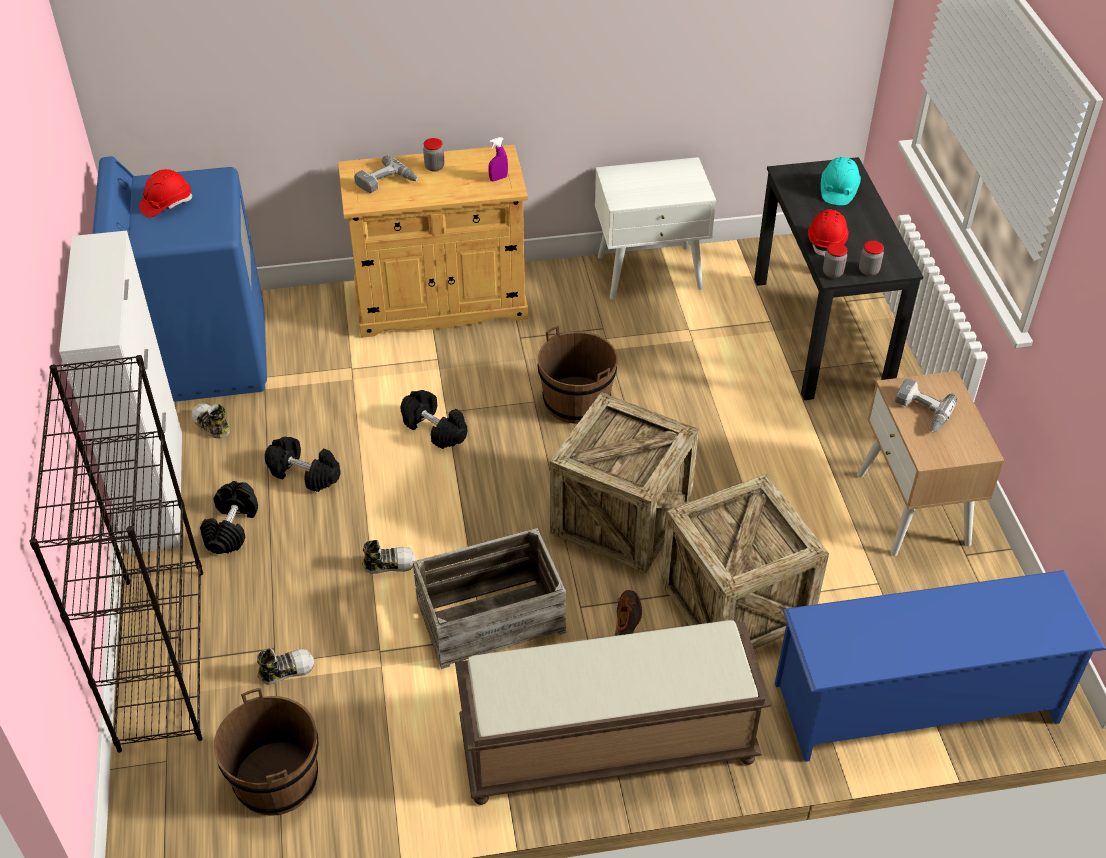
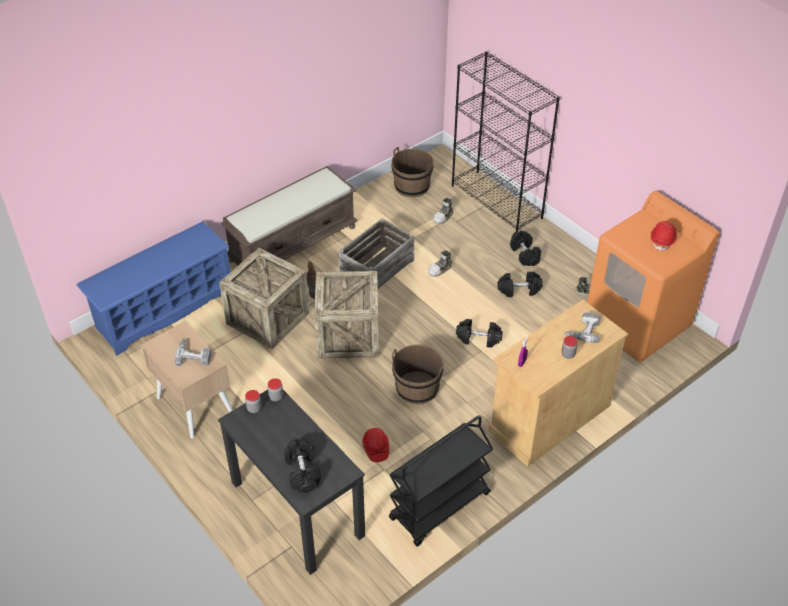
camera: 150 degrees right, 0 degrees up
white cabinet [59,231,182,554] -> none
blue washing machine [92,156,267,402] -> orange washing machine [587,191,719,362]
white nightstand [595,157,716,300] -> black cart [389,415,493,547]
red hard hat [808,210,849,257] -> red hard hat moved to [362,428,389,462]
turquoise hard hat [821,157,861,205] -> black dumbbell [284,438,321,493]

